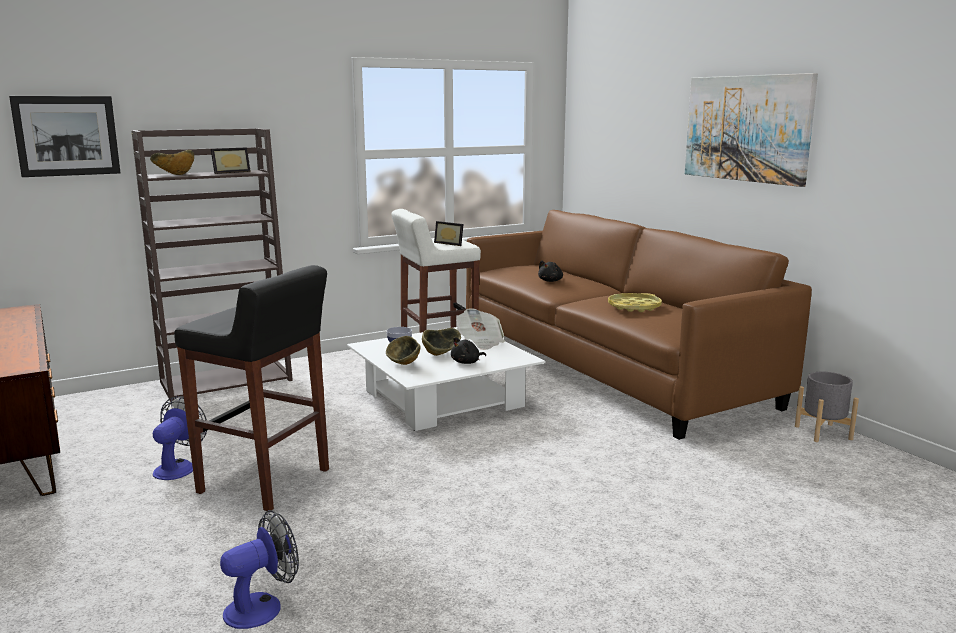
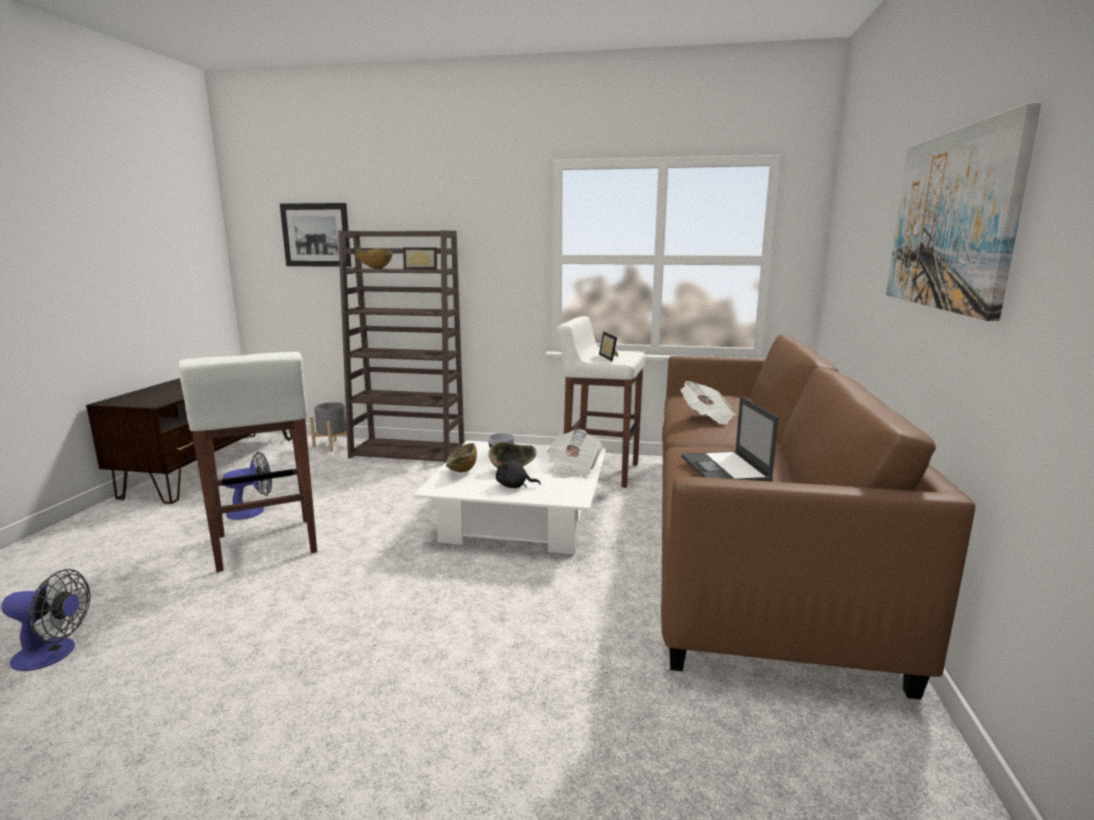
camera: 40 degrees right, 0 degrees up
black stool [174,265,329,511] -> white stool [179,352,317,572]
black plush toy [538,260,563,282] -> newspaper [681,381,736,425]
yellow tray [608,293,662,312] -> laptop [682,396,778,482]
grey planter [795,372,859,442] -> grey planter moved to [310,402,347,452]

